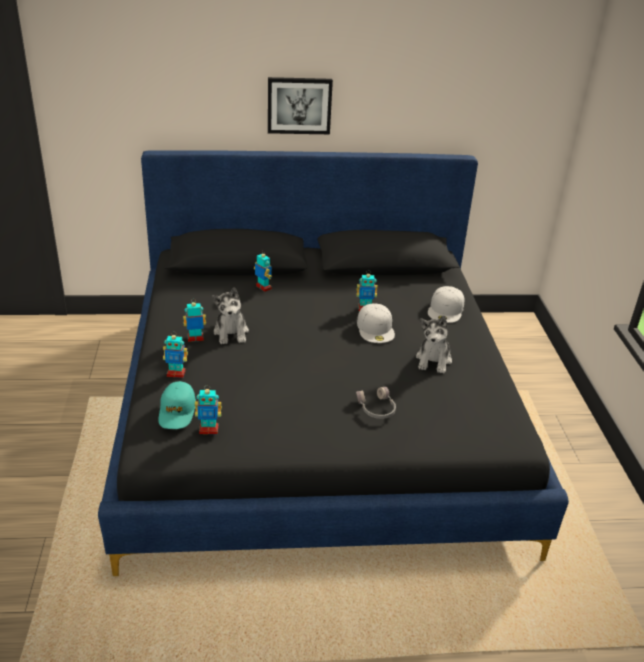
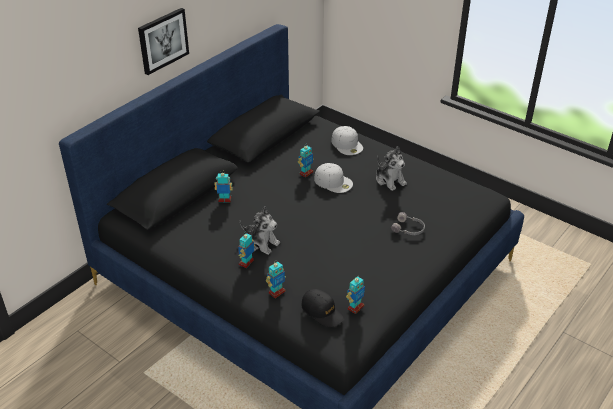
camera: 45 degrees left, 5 degrees up
turquoise cap [158,381,196,429] -> black cap [301,289,344,327]

